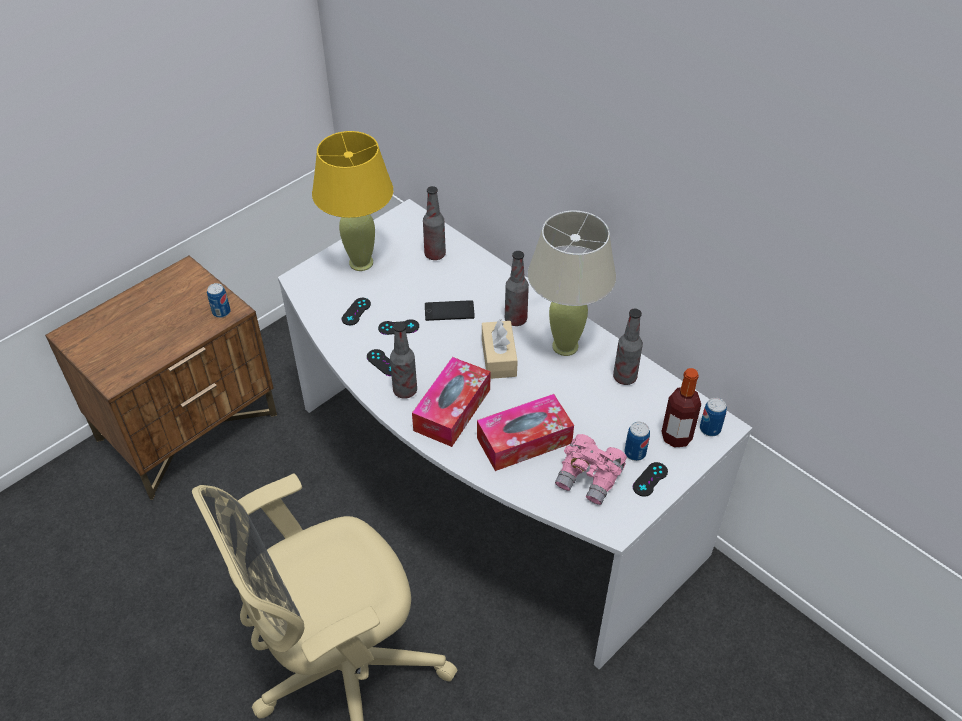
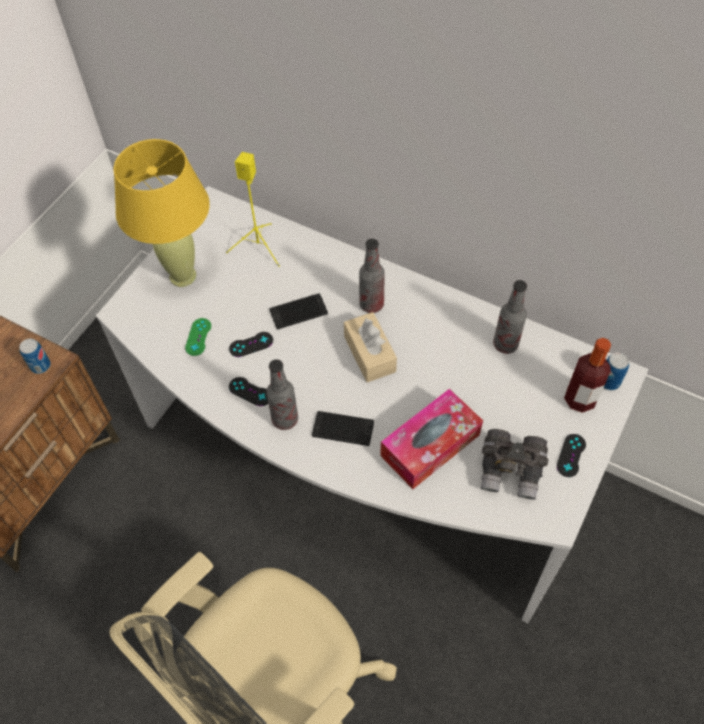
camera: 15 degrees left, 10 degrees up
black game controller [342,298,371,325] -> green game controller [185,318,211,356]
tissue box [412,357,490,447] -> phone [312,411,374,446]
bottle [423,186,446,260] -> yellow speaker [226,152,280,267]
beige table lamp [528,210,616,356] -> none
pink binoculars [555,434,627,505] -> grey binoculars [481,429,548,500]
can [625,422,650,461] -> none

